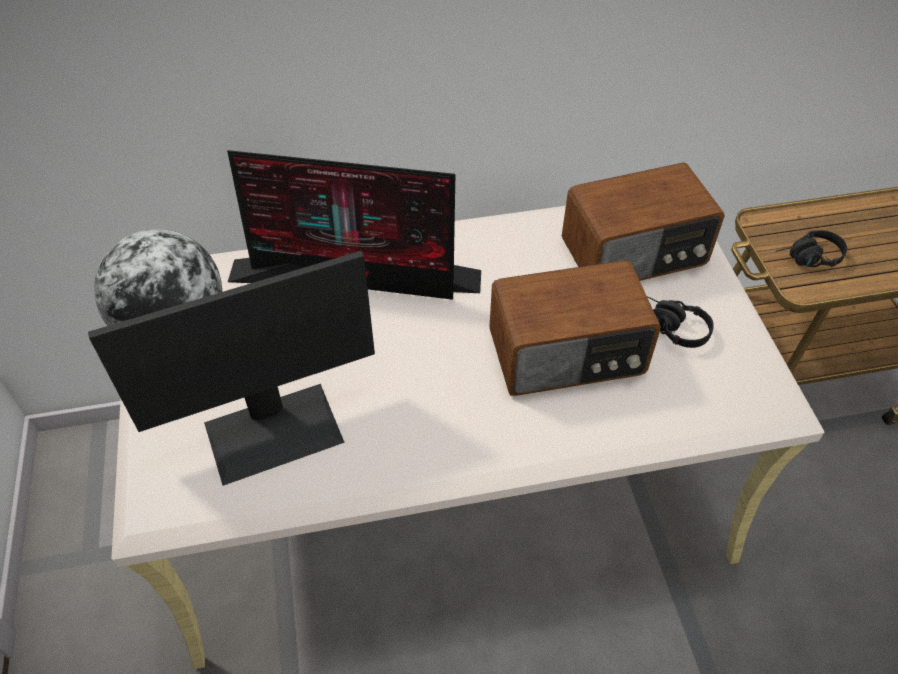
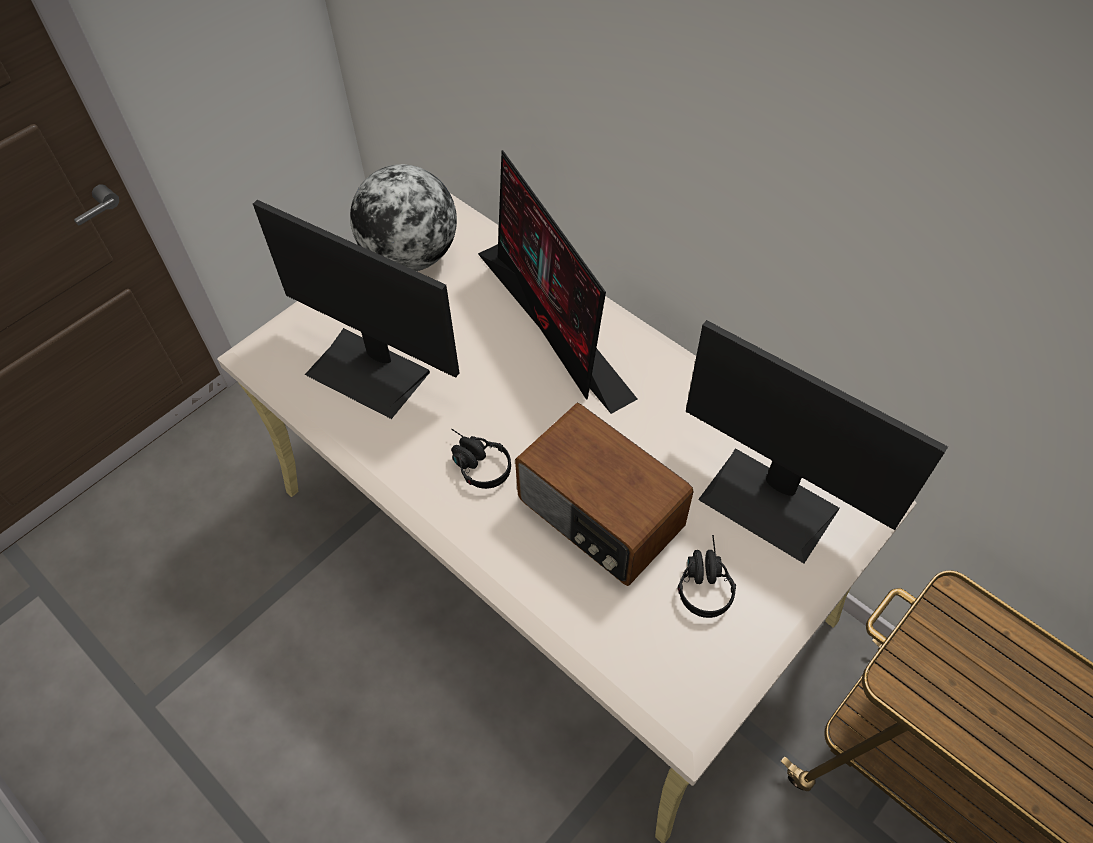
camera: 55 degrees right, 5 degrees up
radio [562,163,725,281] -> monitor [686,320,948,563]
black headphones [776,230,847,267] -> black headphones moved to [451,429,511,489]

